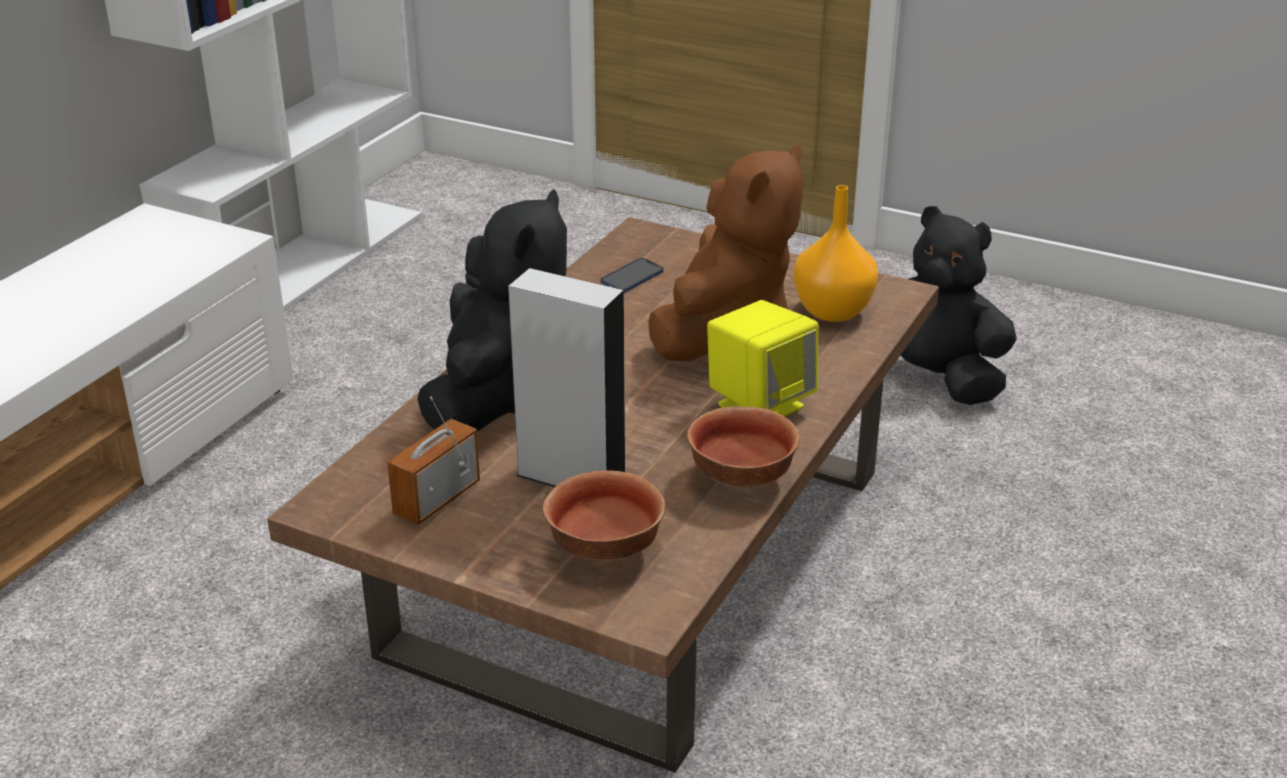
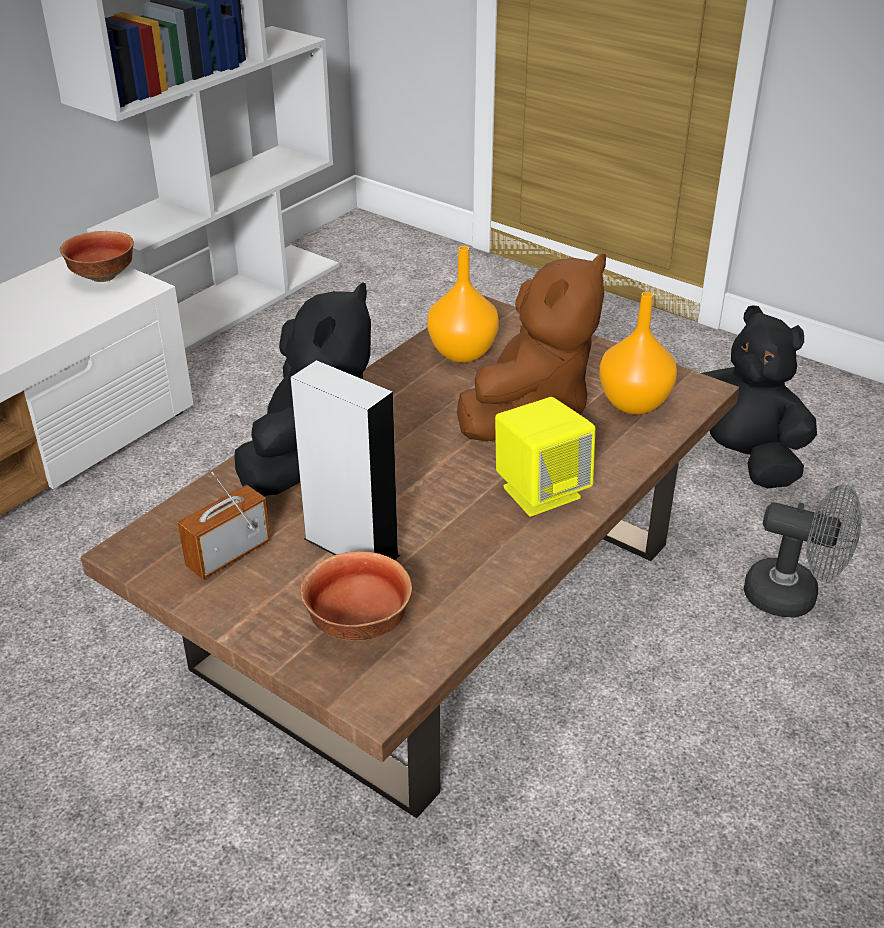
camera: 10 degrees right, 5 degrees up
phone [601,258,664,293] -> orange vase [427,246,499,362]
bowl [687,406,799,490] -> bowl moved to [60,231,134,282]
none -> grey fan [744,485,862,618]

